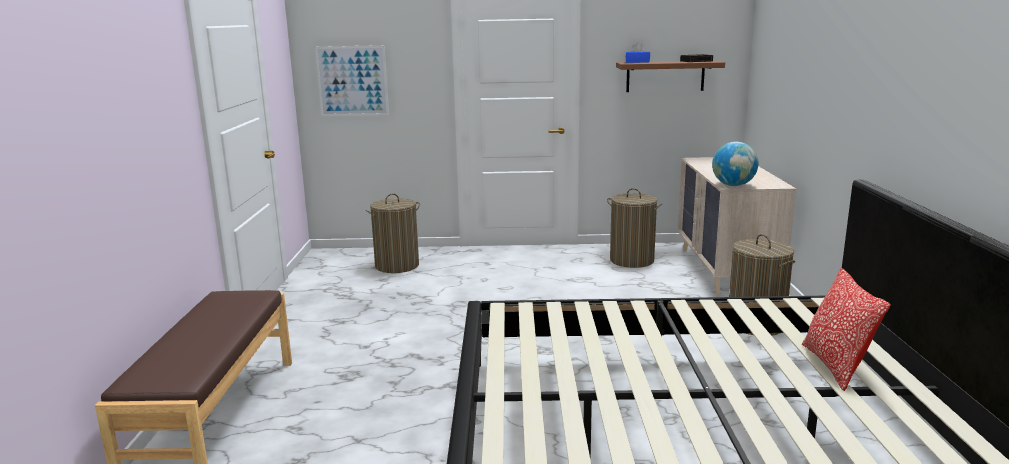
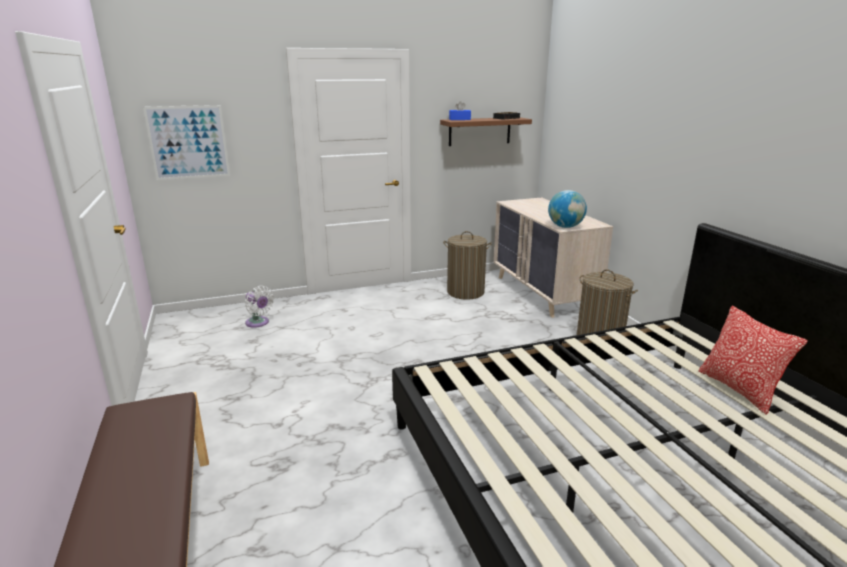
camera: 20 degrees left, 5 degrees up
laundry basket [366,193,420,273] -> white fan [245,286,274,328]

